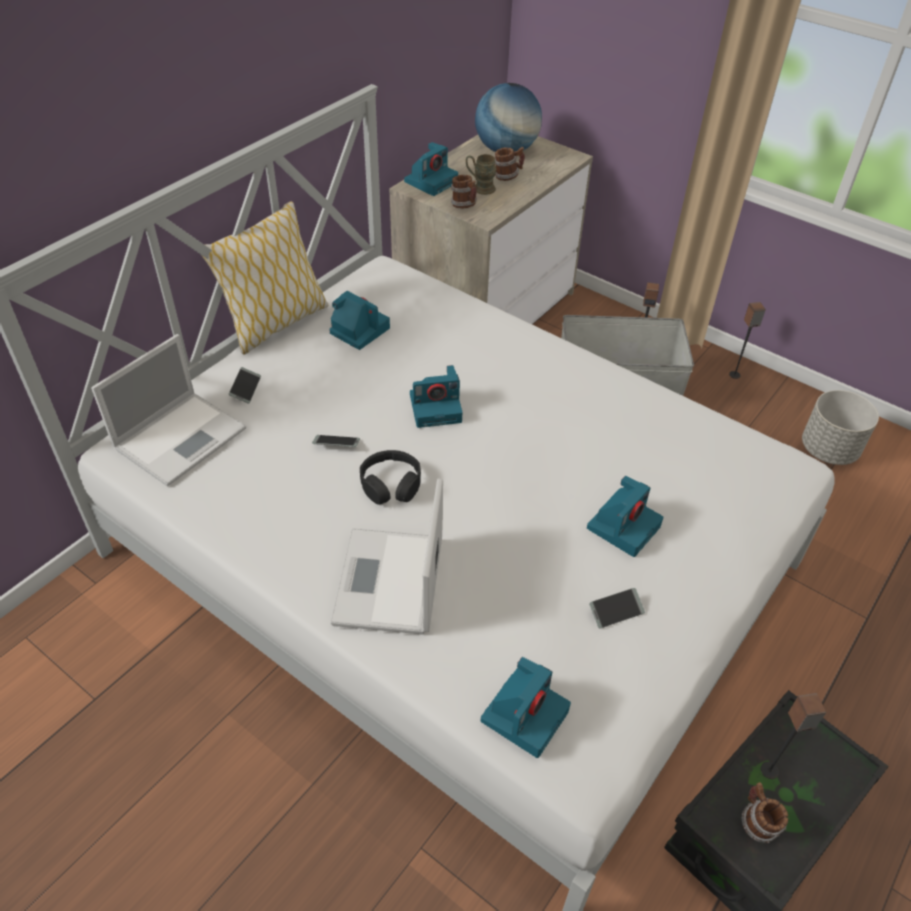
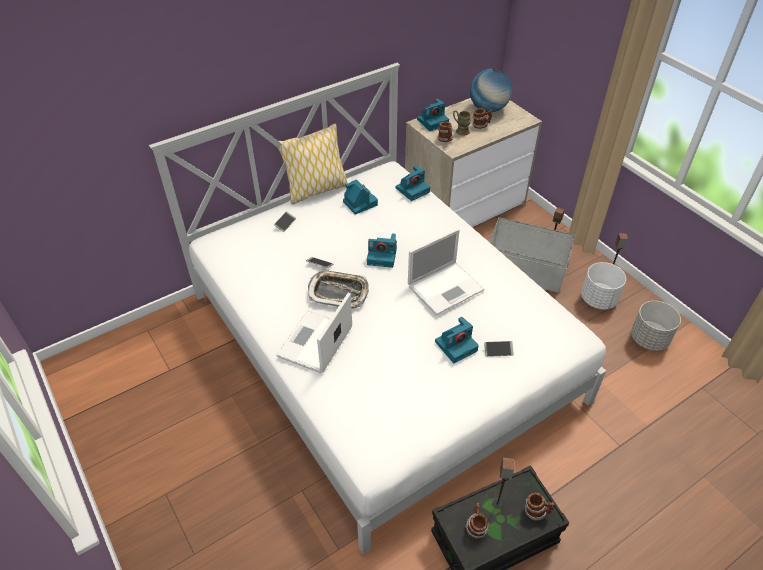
camera: 20 degrees right, 0 degrees up
laptop [91,334,246,486] -> laptop moved to [408,229,484,315]
black headphones [360,450,421,505] -> tray [308,271,369,309]
camera [481,657,571,758] -> camera moved to [396,165,430,201]
phone [589,588,645,628] -> phone moved to [484,341,514,357]
none -> mug [525,492,554,521]
none -> white planter [581,262,626,309]

